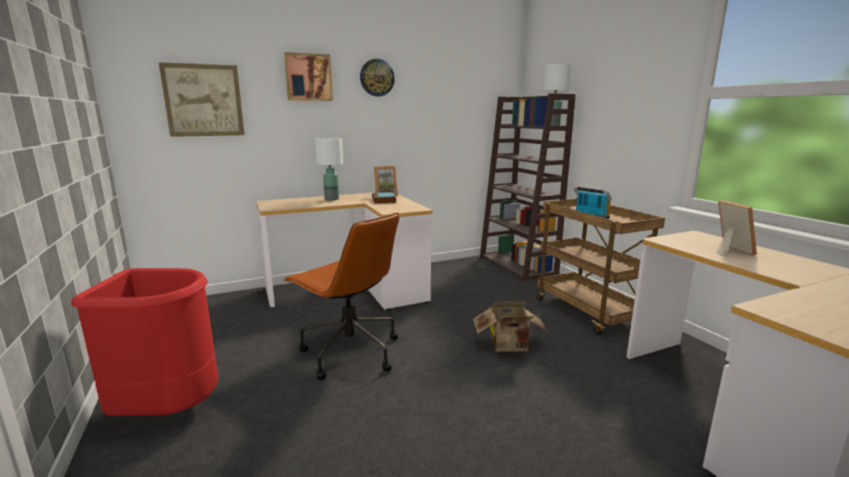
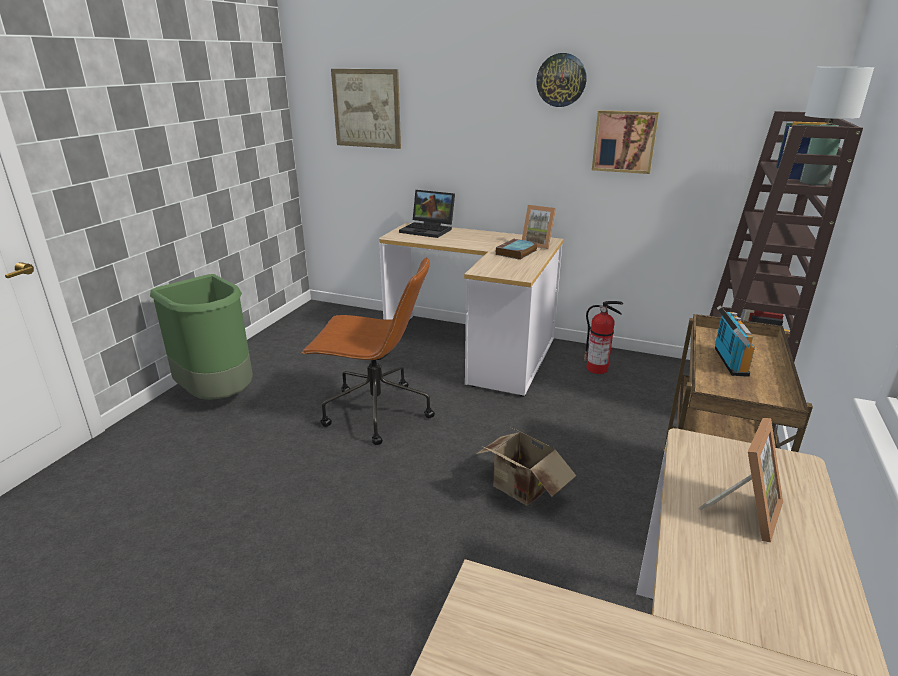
camera: 45 degrees right, 10 degrees up
red trash can [71,268,218,416] -> green trash can [150,274,253,400]
brown office chair [283,212,399,380] -> brown office chair turned 75 degrees counterclockwise [302,257,435,445]
picture [284,52,333,101] -> picture moved to [592,110,659,174]
white table lamp [315,138,343,201] -> none
none -> laptop [399,190,455,238]
none -> fire extinguisher [584,301,623,374]

